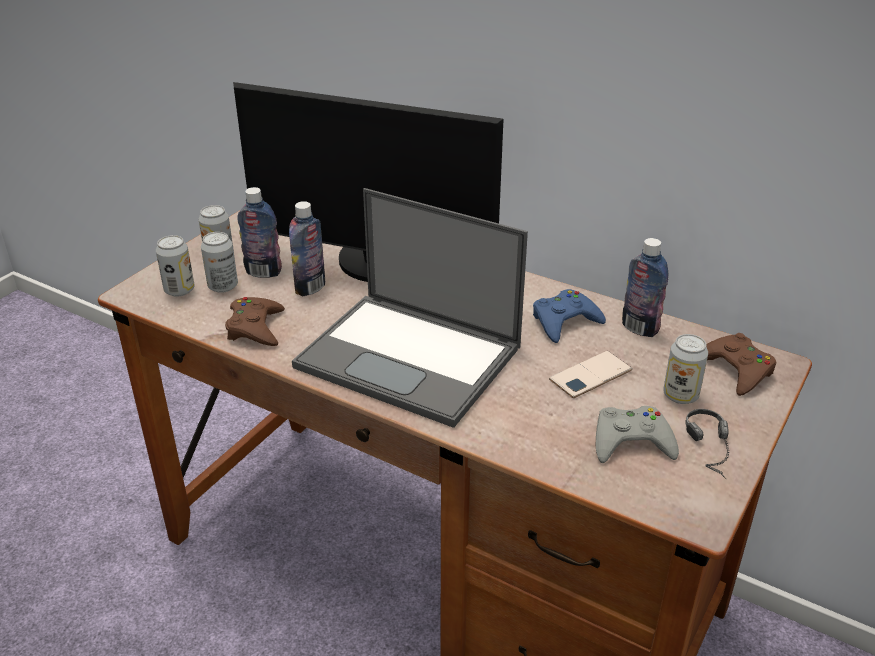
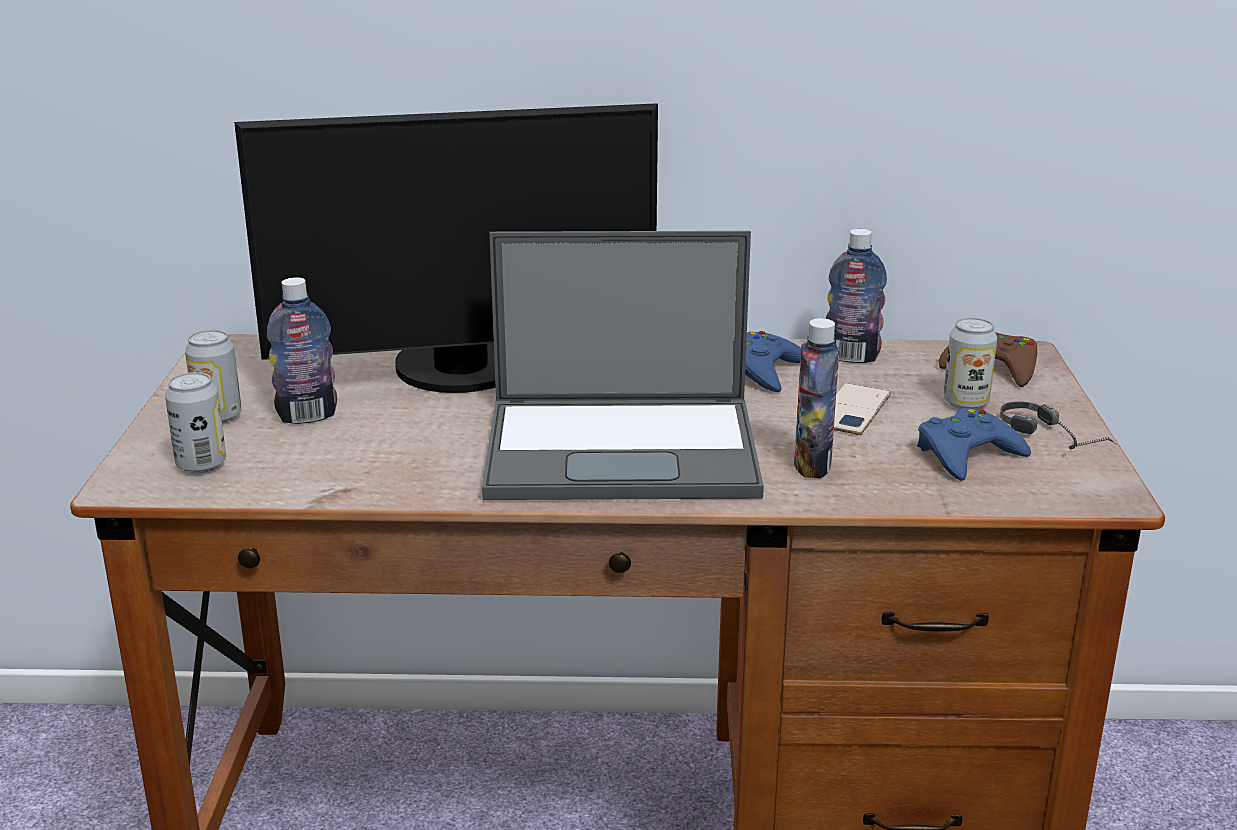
camera: 30 degrees left, 10 degrees down
can [201,232,238,293] -> none
brown game controller [225,297,285,346] -> none
bottle [289,201,325,297] -> bottle moved to [794,318,839,478]
grey game controller [596,406,679,463] -> blue game controller [917,408,1031,481]

